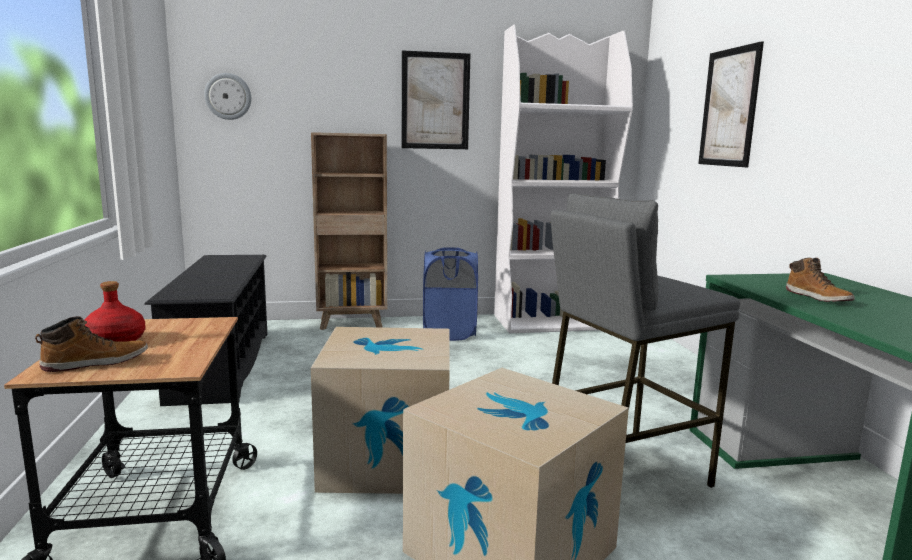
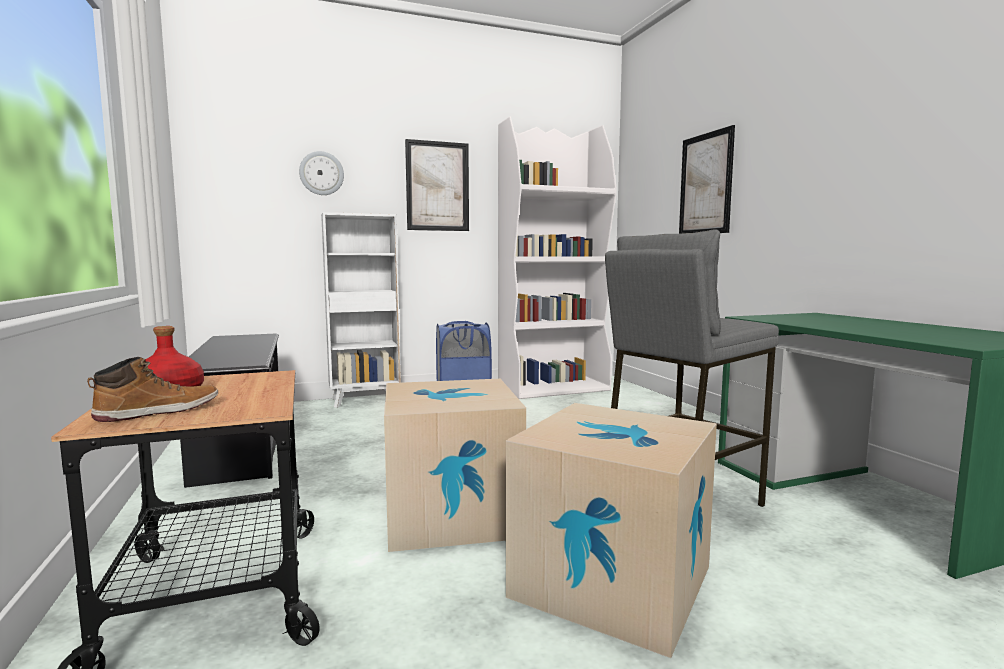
camera: 10 degrees left, 5 degrees down
wall clock [204,73,251,120] -> wall clock moved to [299,151,344,195]
brown bookcase [311,132,387,330] -> white bookcase [321,212,401,408]
boot [786,258,855,302] -> none

